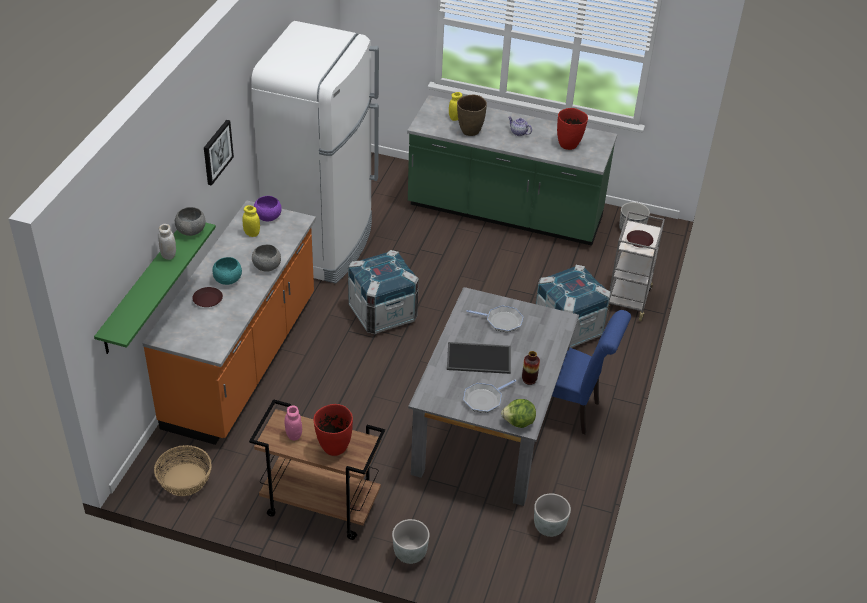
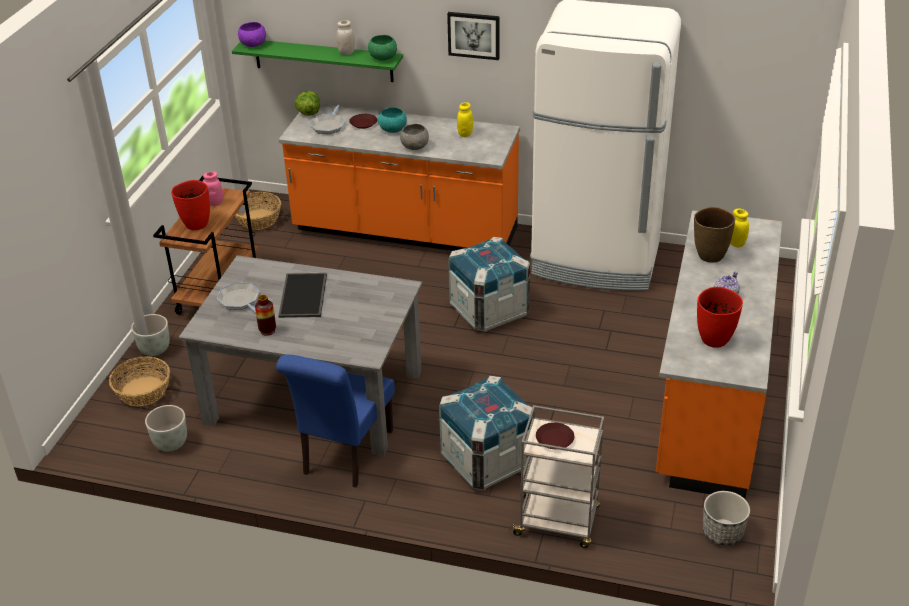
camera: 90 degrees right, 5 degrees down
grey bowl [175,207,206,236] -> green bowl [368,35,397,61]
purple bowl [254,196,282,221] -> purple bowl moved to [238,22,266,47]
green counter [407,95,617,246] -> orange counter [656,211,782,499]
frying pan [466,305,523,333] -> frying pan moved to [310,105,345,134]
lettuce [501,399,536,428] -> lettuce moved to [295,91,320,116]
none -> basket [109,357,170,406]

